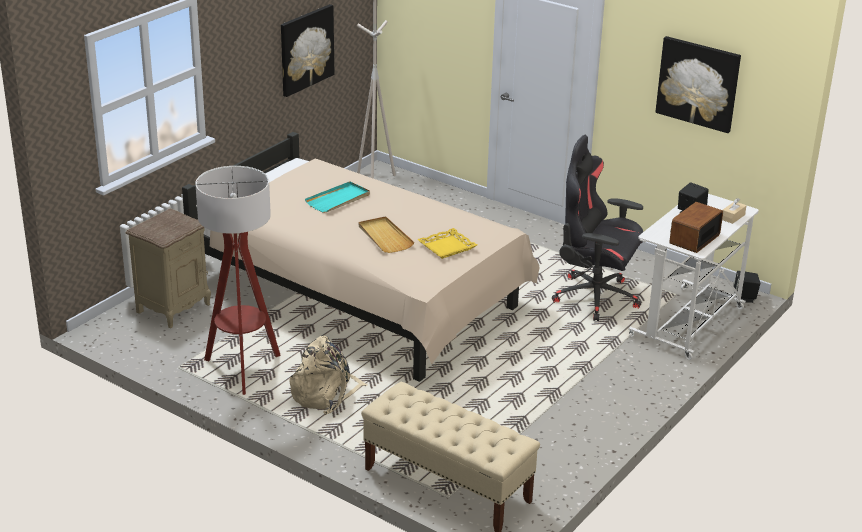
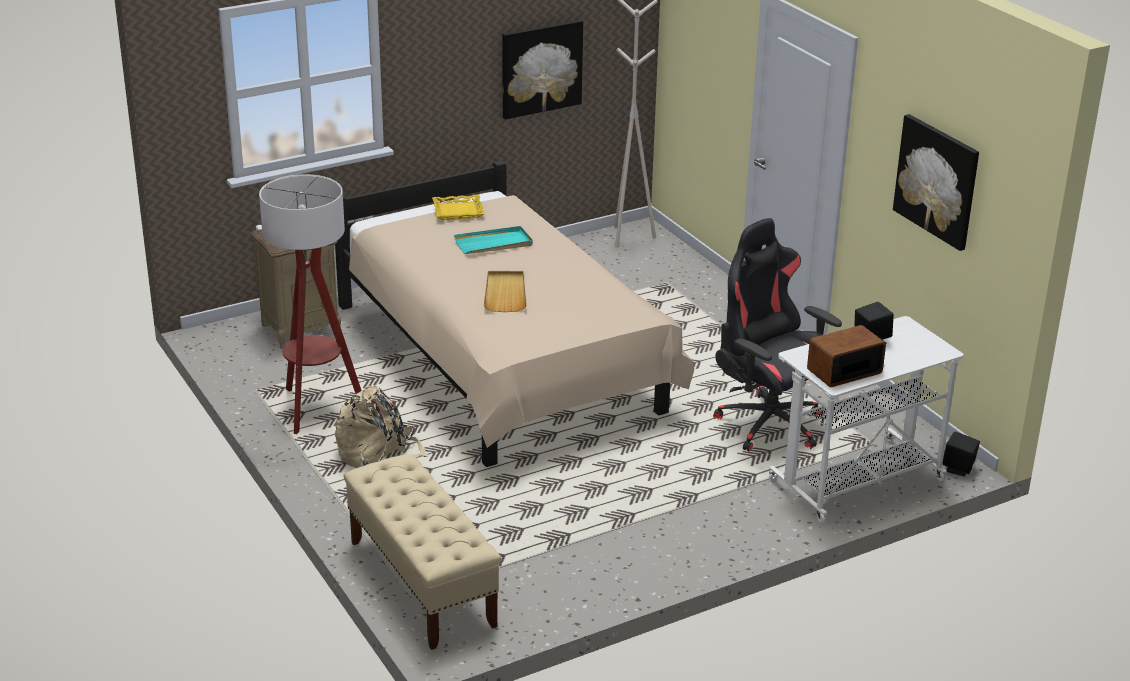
camera: 25 degrees right, 0 degrees up
yellow tray [417,228,477,259] -> yellow tray moved to [432,195,485,220]
beige tissue box [722,198,747,224] -> none

